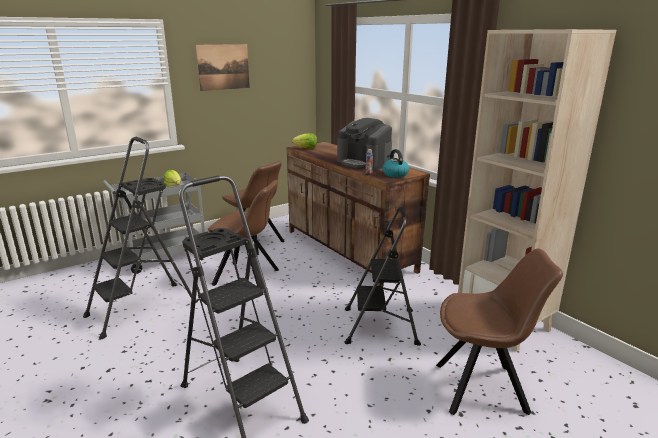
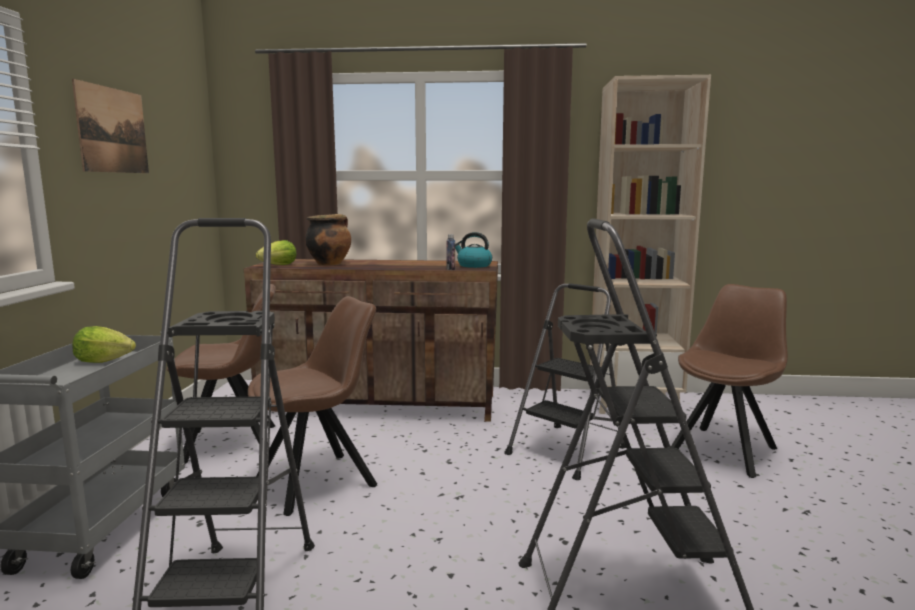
camera: 50 degrees left, 10 degrees down
coffee machine [337,118,392,170] -> none
none -> cooking pot [305,214,351,266]

